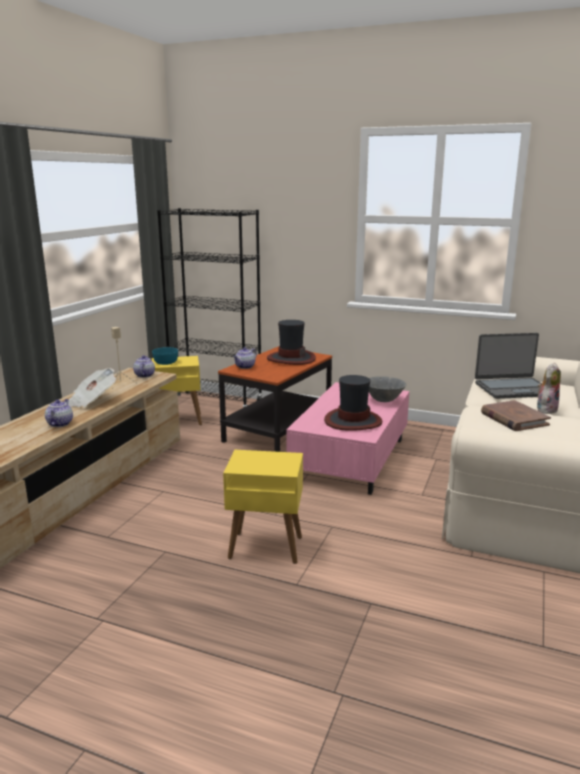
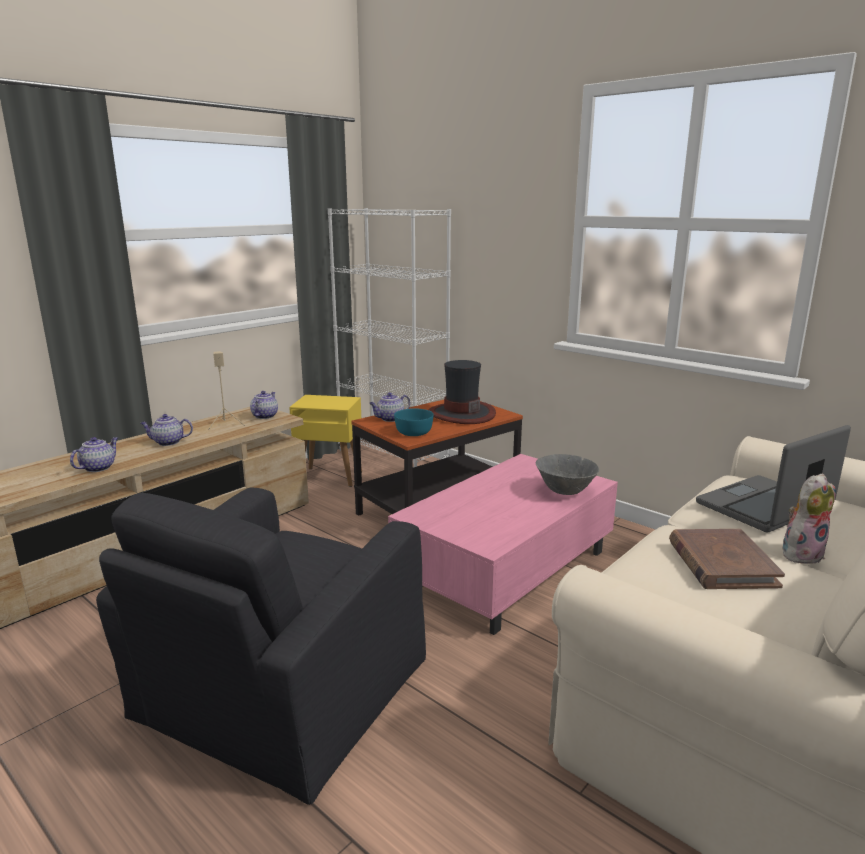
camera: 20 degrees right, 0 degrees up
newspaper [68,368,116,407] -> teapot [140,414,193,446]
turquoise bowl [152,347,178,365] -> turquoise bowl moved to [394,408,434,436]
black bookcase [157,208,263,408] -> white bookcase [328,208,451,468]
yellow side table [223,450,303,564] -> black armchair [96,488,426,805]
hat [324,375,382,431] -> none
laptop [475,333,542,399] -> laptop turned 135 degrees clockwise [696,425,851,533]

